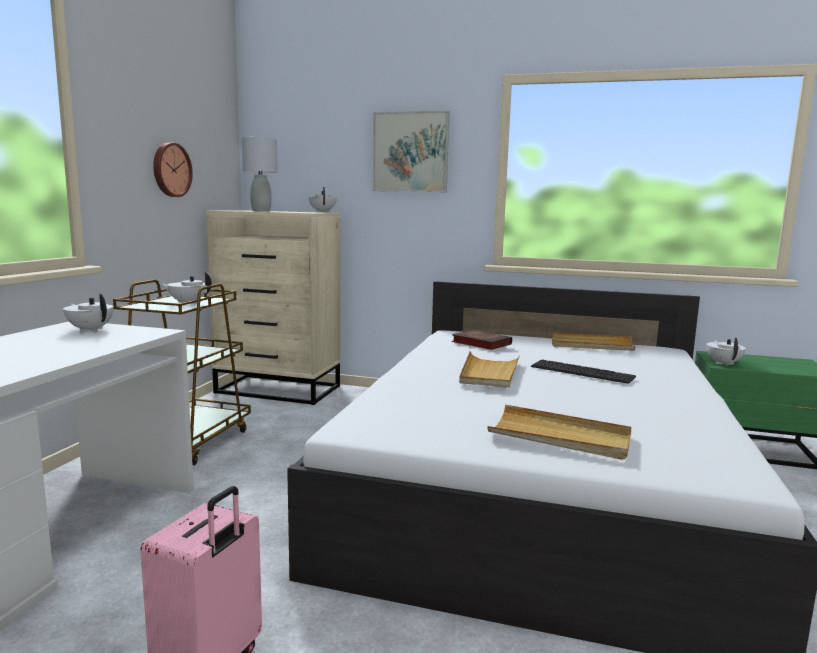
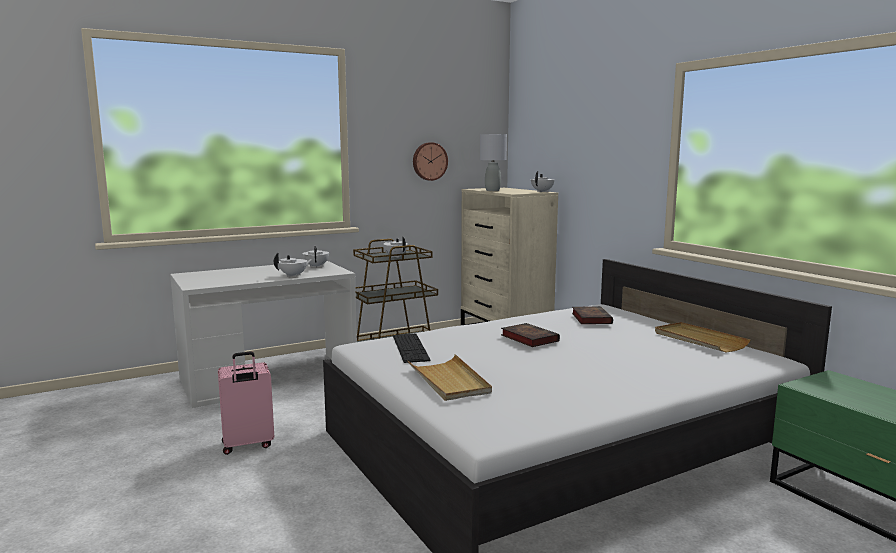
camera: 45 degrees right, 0 degrees up
picture [372,111,450,192] -> none
beige tray [459,351,520,388] -> book [501,323,560,347]
keyboard [531,360,636,384] -> keyboard moved to [393,334,431,363]
white teapot [706,338,746,366] -> white teapot moved to [274,253,313,277]

